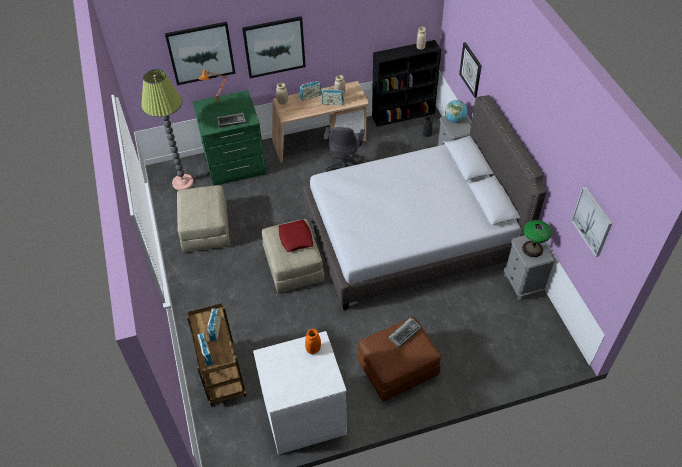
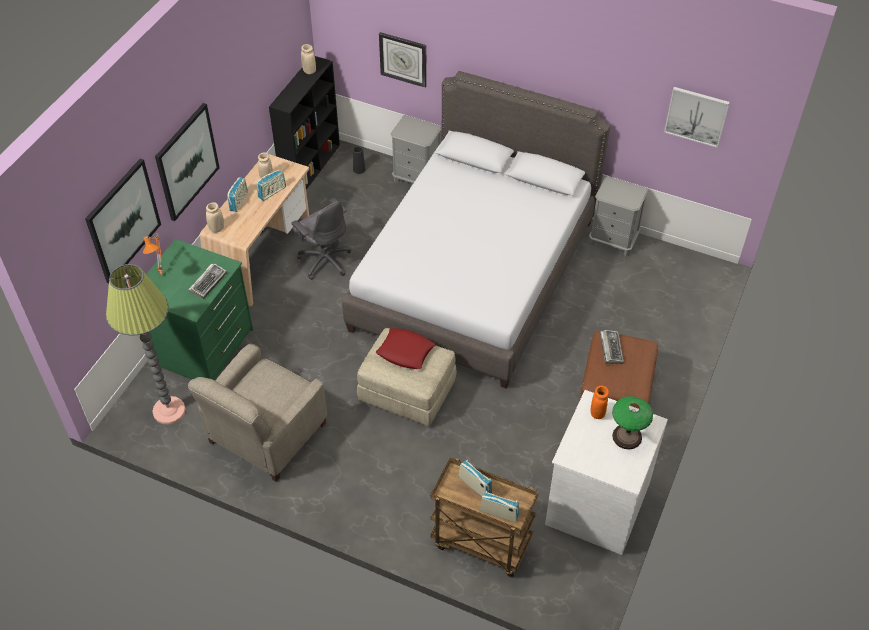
camera: 50 degrees left, 0 degrees up
beige ottoman [177,185,230,252] -> beige armchair [188,344,327,482]
globe [445,100,468,123] -> none
table lamp [522,220,552,257] -> table lamp moved to [612,396,653,449]

